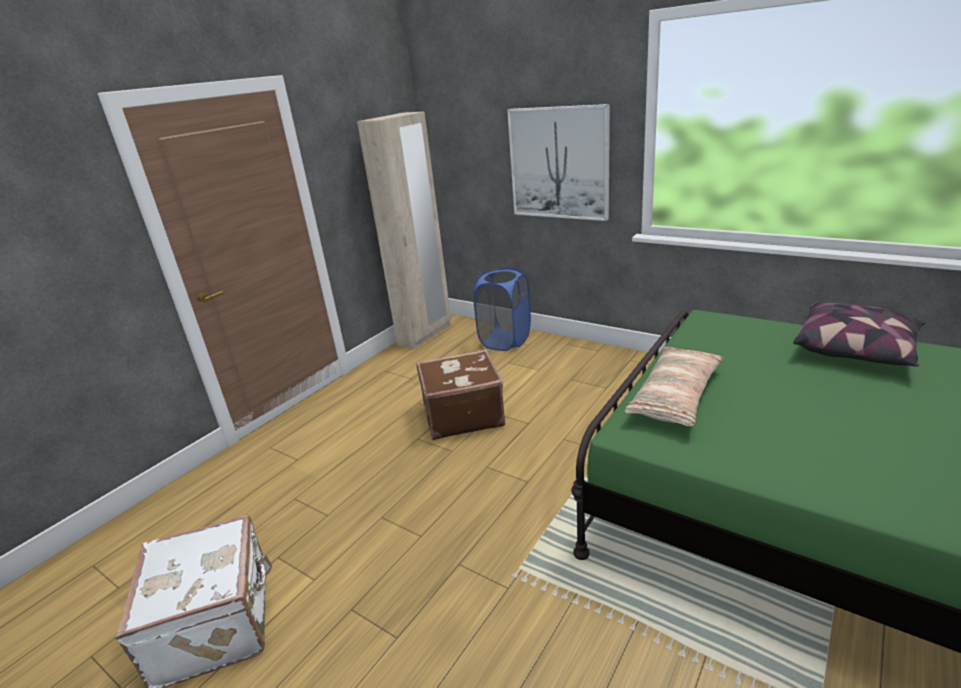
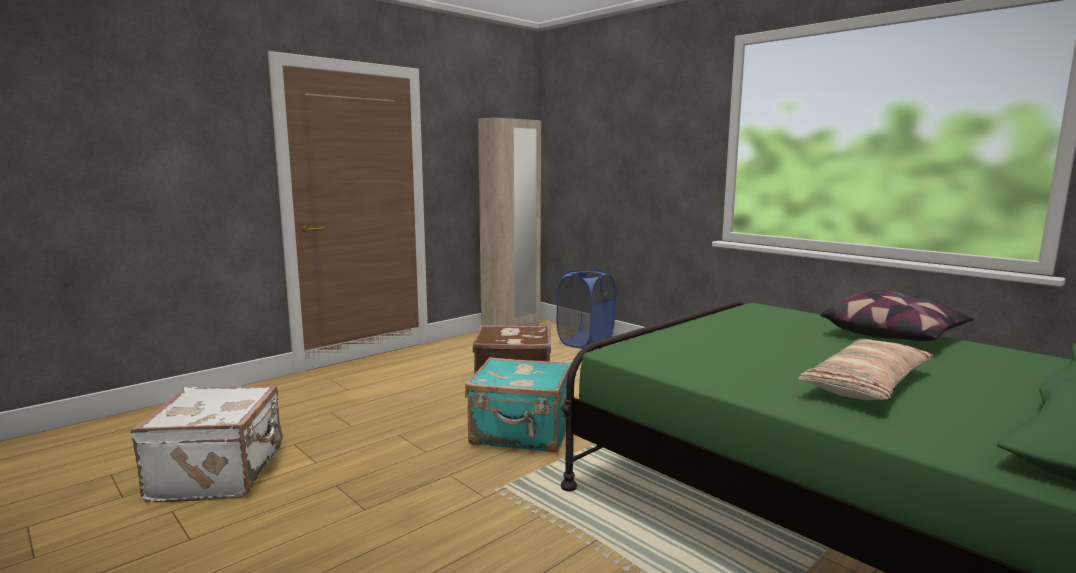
camera: 10 degrees right, 15 degrees down
picture [507,104,610,221] -> none
pillow [625,347,724,426] -> pillow moved to [798,339,934,400]
none -> turquoise suitcase [465,357,572,453]

